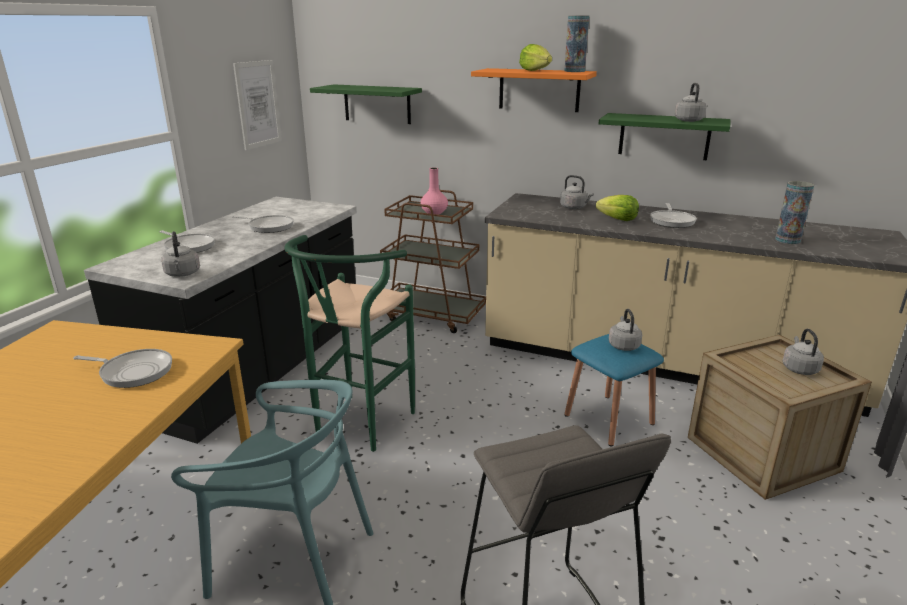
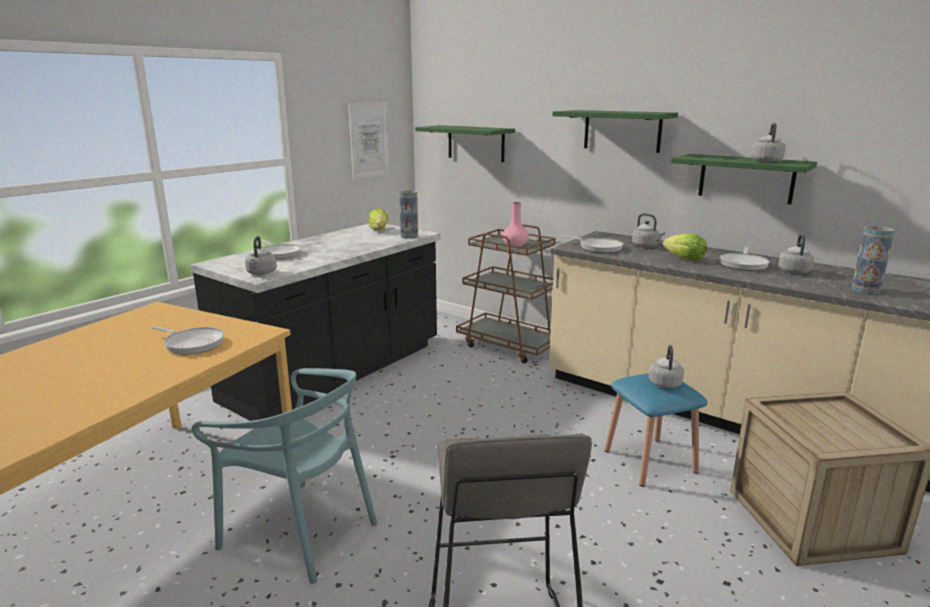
camera: 15 degrees right, 5 degrees down
frying pan [232,215,294,233] -> frying pan moved to [561,236,623,253]
green stool [284,235,415,452] -> none
orange shelf [471,68,597,112] -> green shelf [552,110,678,153]
lettuce [519,44,552,71] -> lettuce moved to [368,208,389,231]
vase [564,15,589,72] -> vase moved to [399,190,418,239]
grey kettle [783,329,824,375] -> grey kettle moved to [778,234,814,274]

